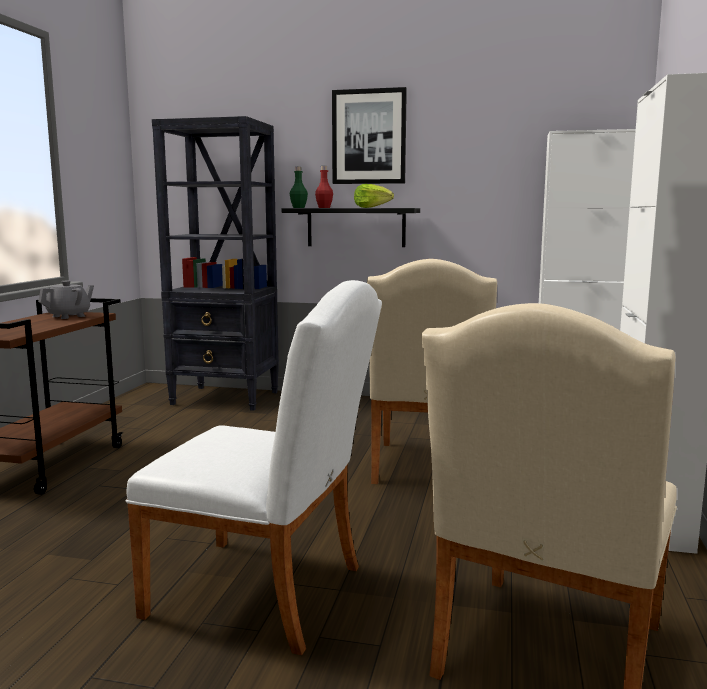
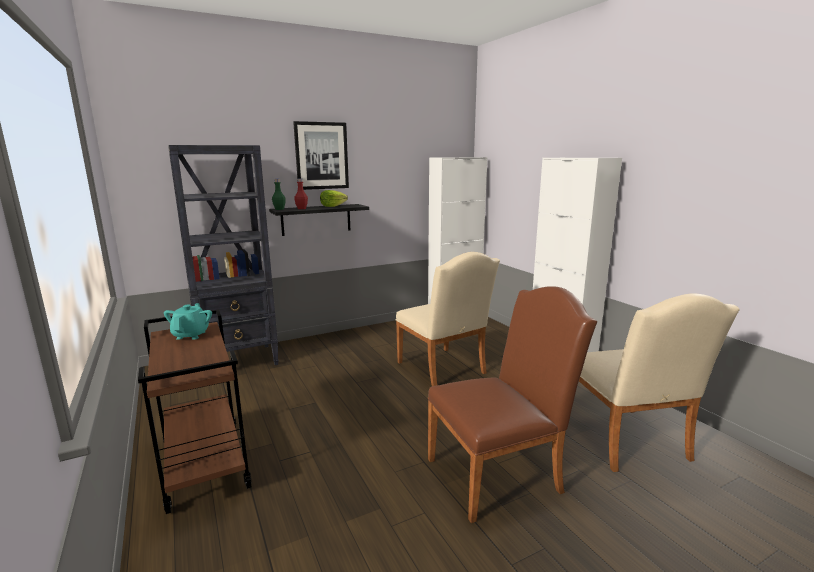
camera: 40 degrees left, 5 degrees up
grey teapot [38,281,94,319] -> turquoise teapot [164,303,212,340]
white chair [126,280,382,655] -> brown chair [428,286,597,523]

